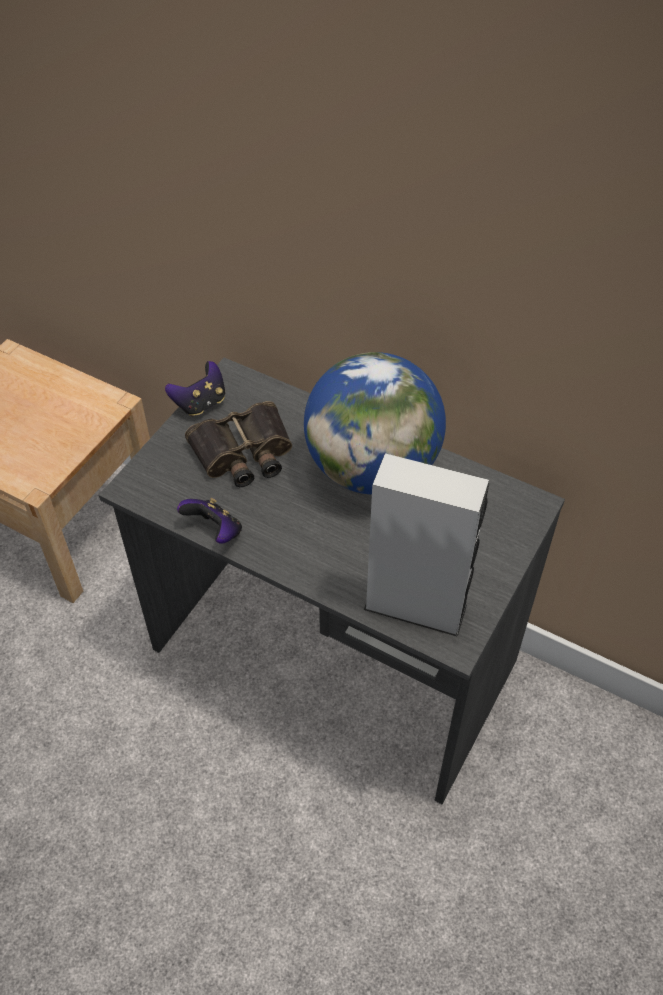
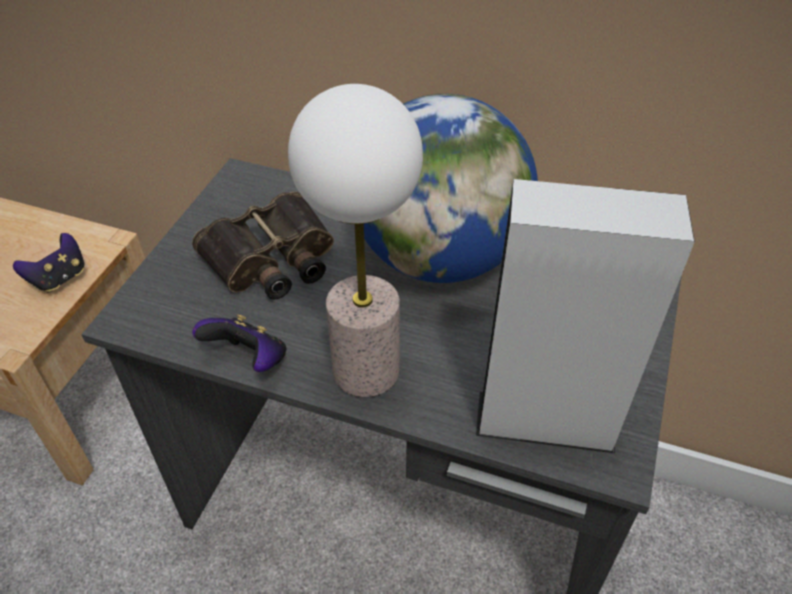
camera: 10 degrees left, 5 degrees down
game controller [165,361,225,417] -> game controller moved to [13,233,84,293]
none -> table lamp [288,84,423,397]

